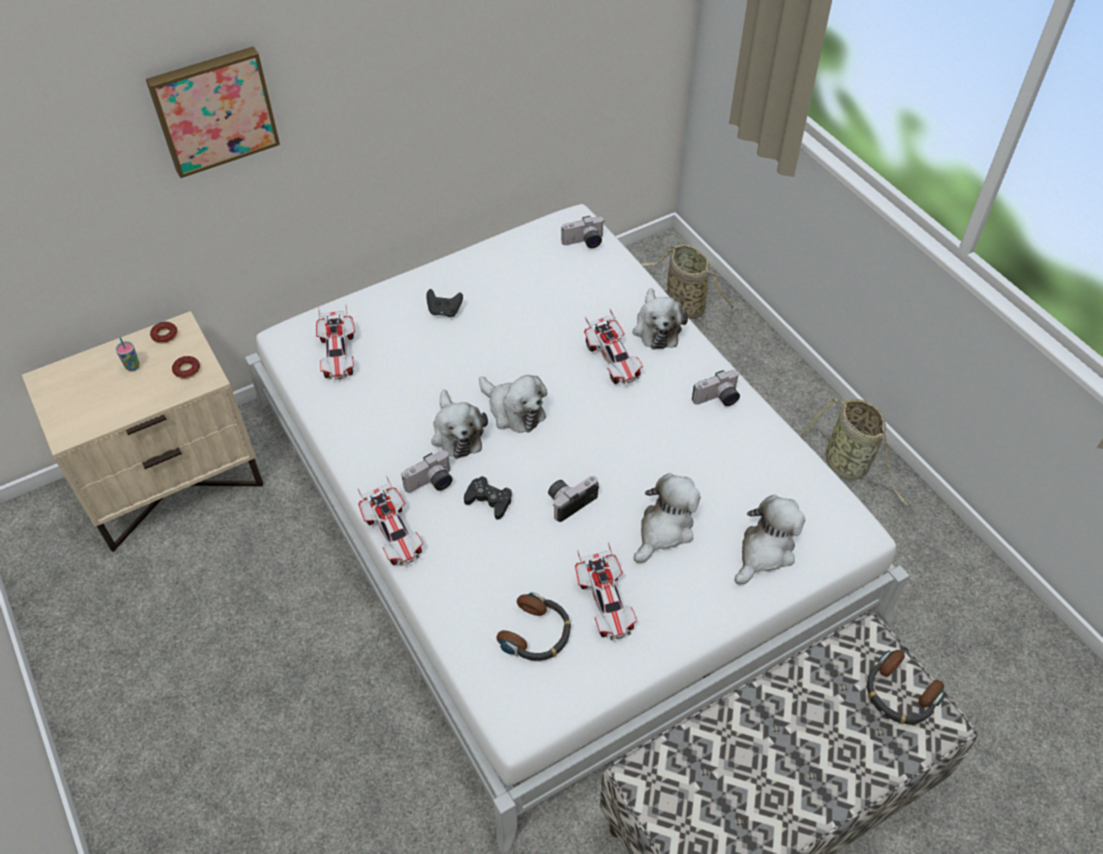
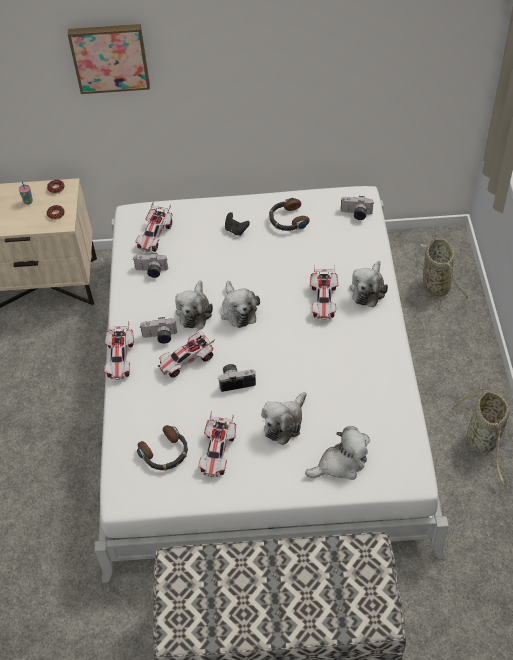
camera: 30 degrees right, 0 degrees up
black game controller [464,476,512,520] -> toy car [157,326,215,377]
plush toy [634,473,701,563] -> plush toy turned 150 degrees clockwise [261,392,306,445]
camera [692,370,740,406] -> camera moved to [133,253,168,278]
headphones [867,650,945,724] -> headphones moved to [269,198,310,231]

